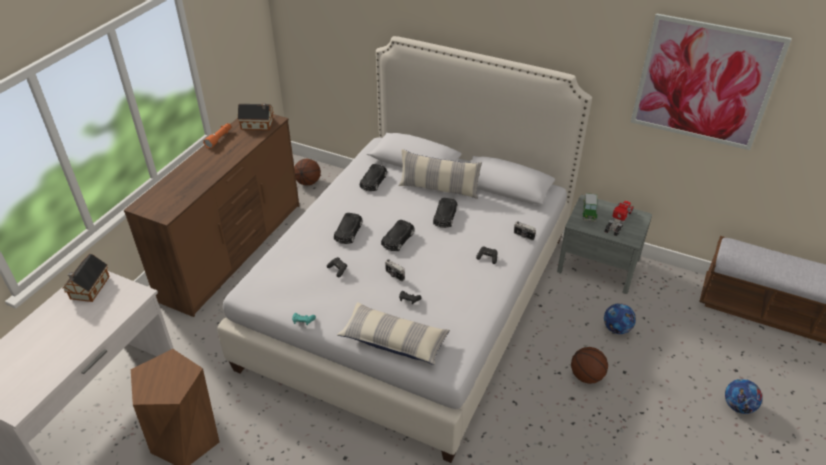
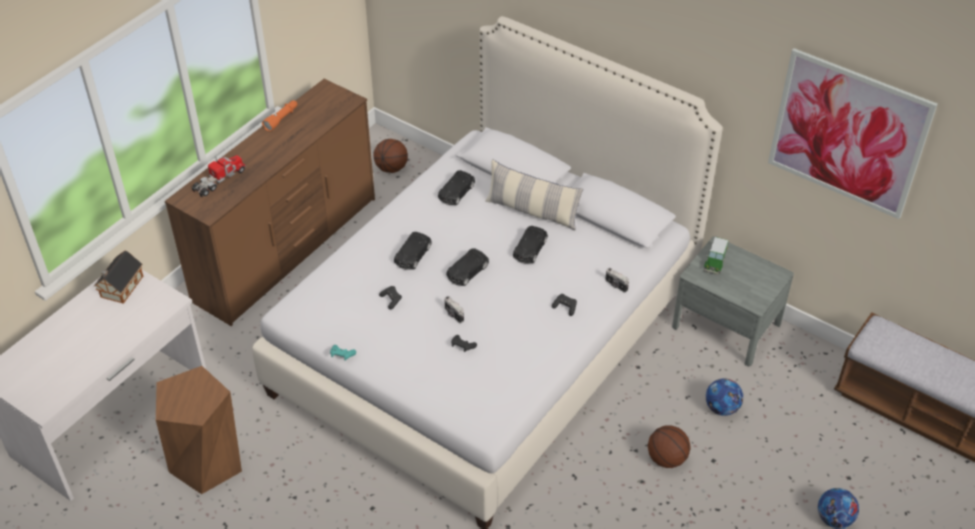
camera: 10 degrees right, 5 degrees up
toy house [238,103,274,130] -> none
pillow [337,302,450,365] -> none
toy truck [604,201,634,236] -> toy truck moved to [191,155,246,198]

